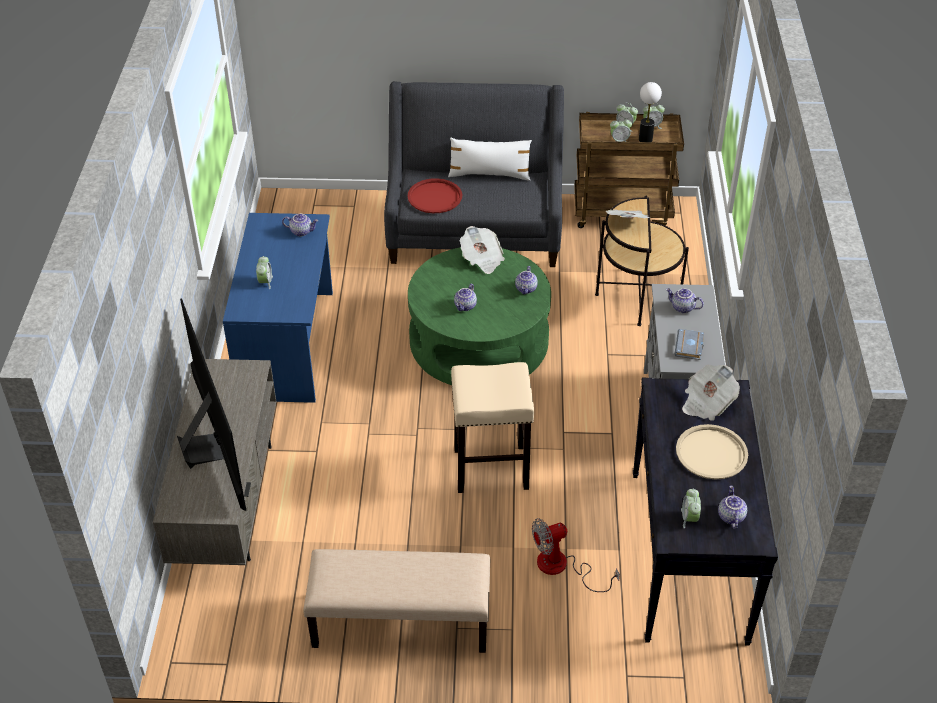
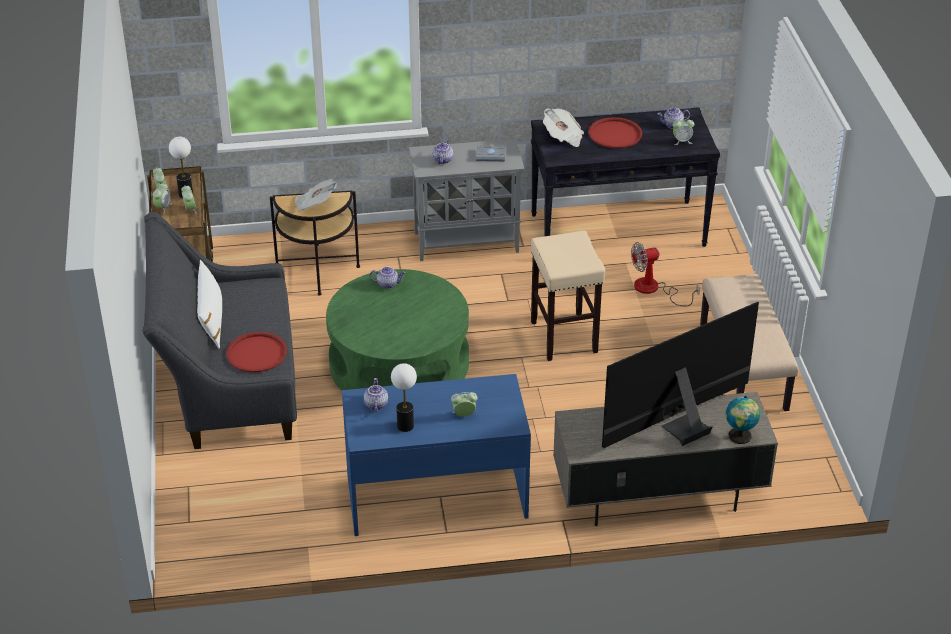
camera: 100 degrees left, 5 degrees down
teapot [454,284,477,311] -> none
newspaper [460,226,505,274] -> none
fan [532,518,620,592] -> fan turned 105 degrees clockwise [631,242,700,306]
beige tray [676,424,748,479] -> red tray [588,117,642,148]
none -> table lamp [391,363,417,432]
none -> globe [726,396,760,444]

